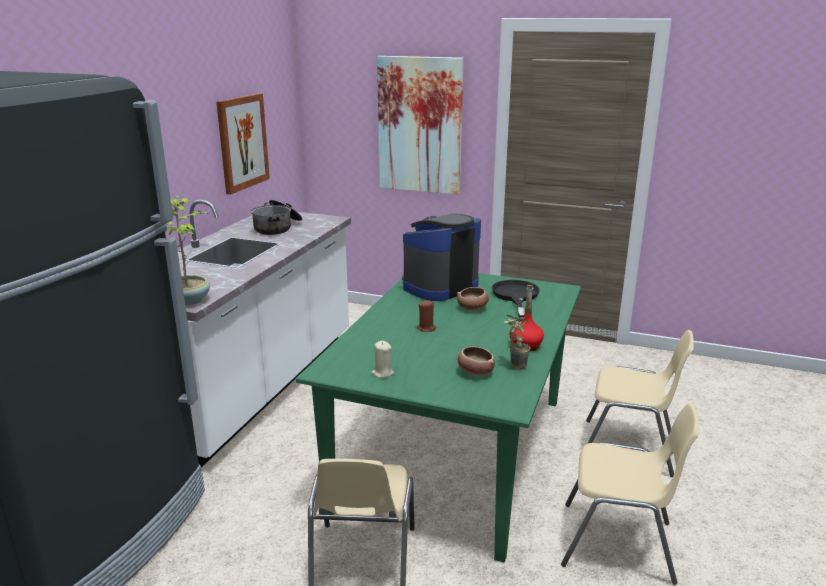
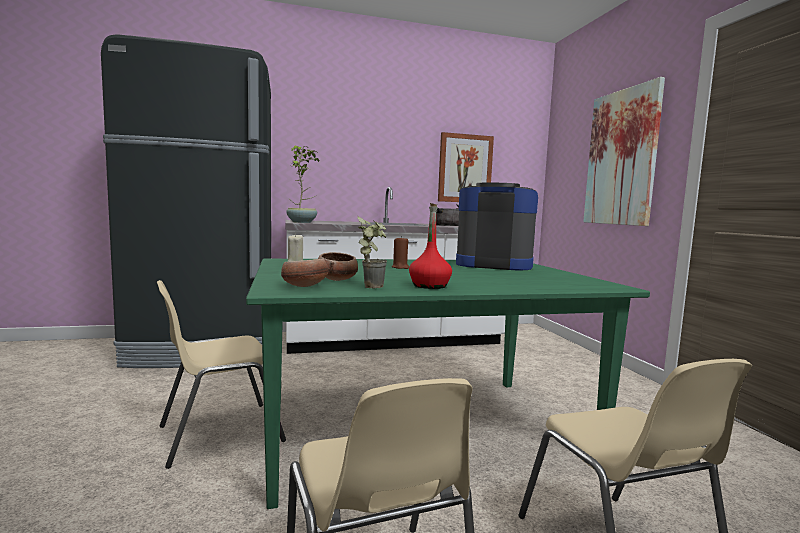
camera: 55 degrees right, 15 degrees down
bowl [457,287,489,310] -> bowl moved to [281,259,328,287]
black frying pan [492,280,540,318] -> none

